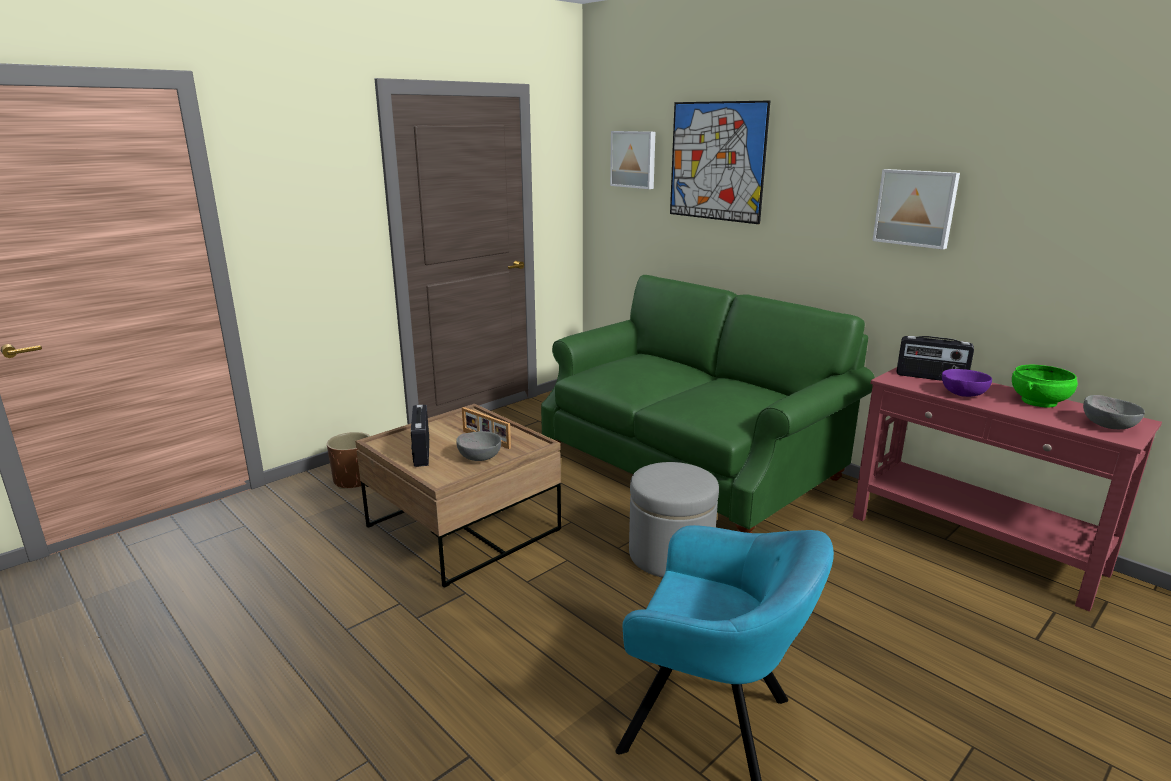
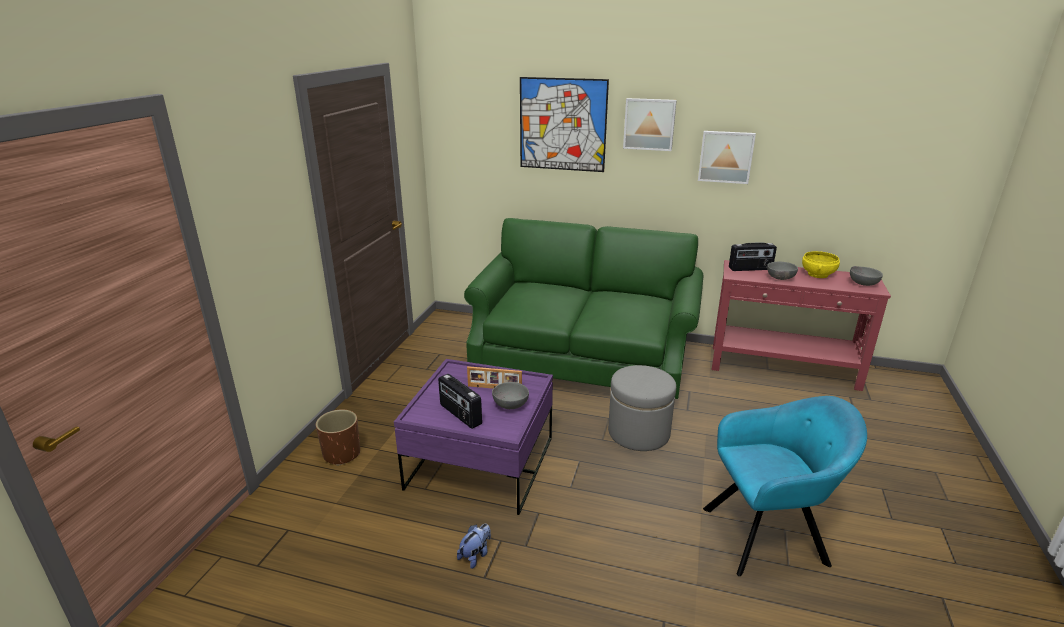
camera: 30 degrees left, 5 degrees up
brown coffee table [355,404,561,587] -> purple coffee table [394,359,553,515]
picture [610,131,655,189] -> picture moved to [623,98,677,151]
purple bowl [942,369,992,397] -> grey bowl [767,262,798,280]
green bowl [1012,365,1078,408] -> yellow bowl [802,251,840,278]
none -> plush toy [457,524,491,569]

